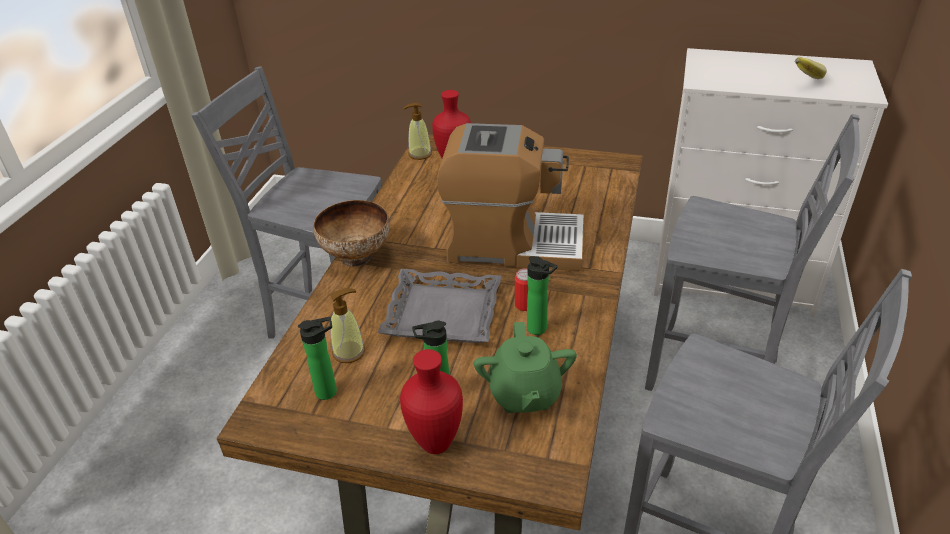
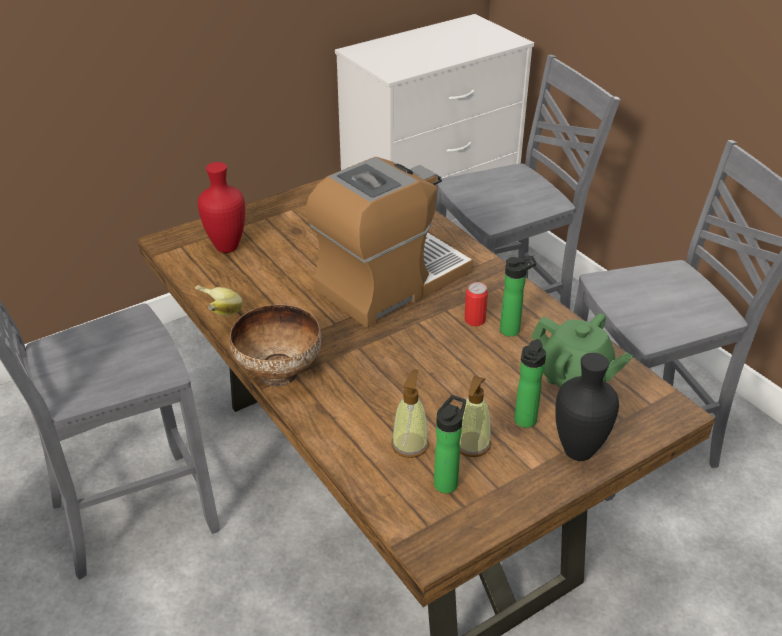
camera: 50 degrees left, 0 degrees up
grey tray [378,269,501,343] -> none
red vase [400,349,463,454] -> black vase [555,353,619,461]
soap dispenser [403,103,432,160] -> soap dispenser moved to [460,376,491,457]
banana [795,57,827,79] -> banana moved to [195,285,243,316]

